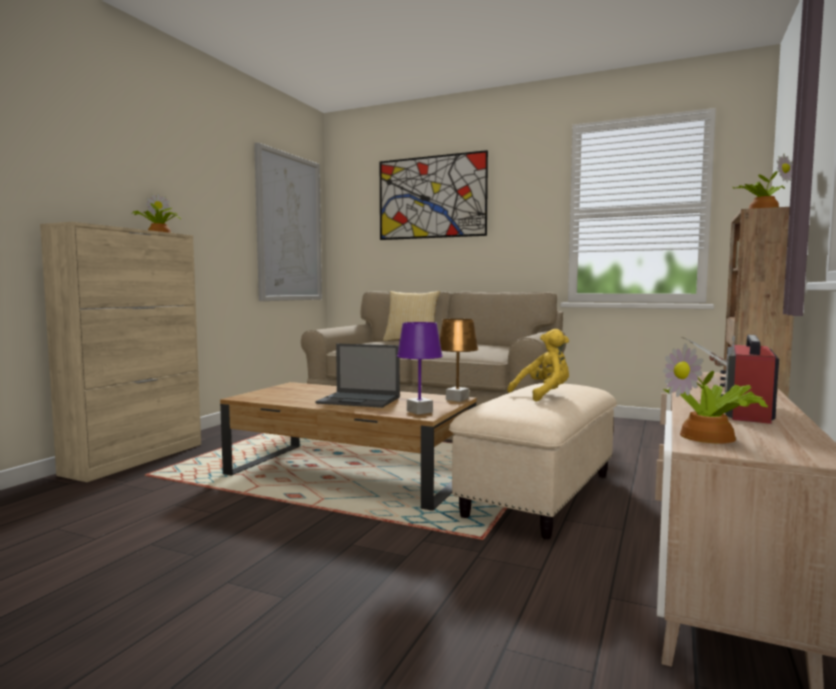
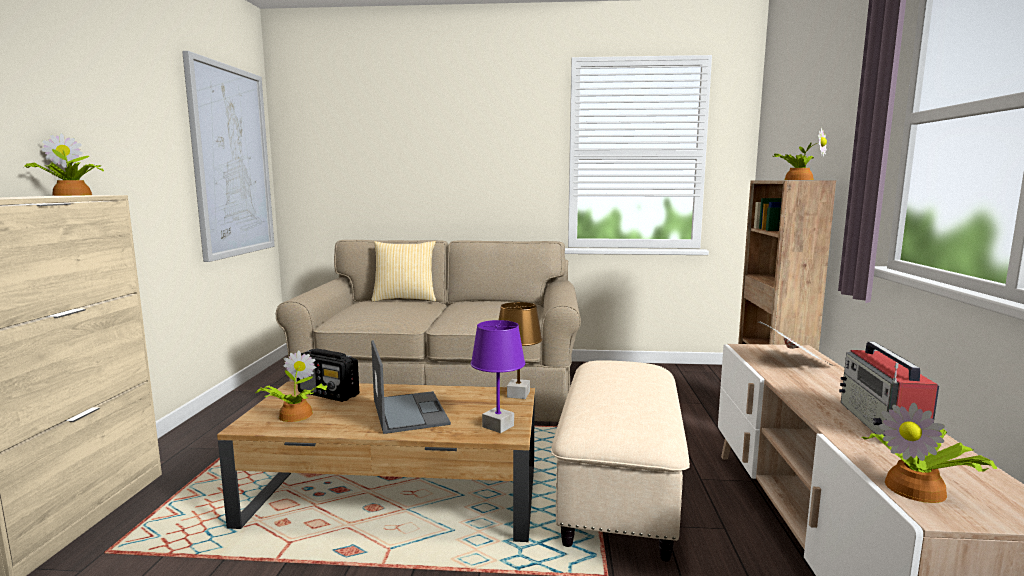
camera: 20 degrees left, 5 degrees up
laptop [316,344,400,408] -> laptop turned 105 degrees counterclockwise [371,340,451,434]
picture [380,150,488,240] -> none
yellow plush toy [508,329,569,402] -> none
none -> potted plant [256,350,327,422]
none -> radio [297,349,359,402]

